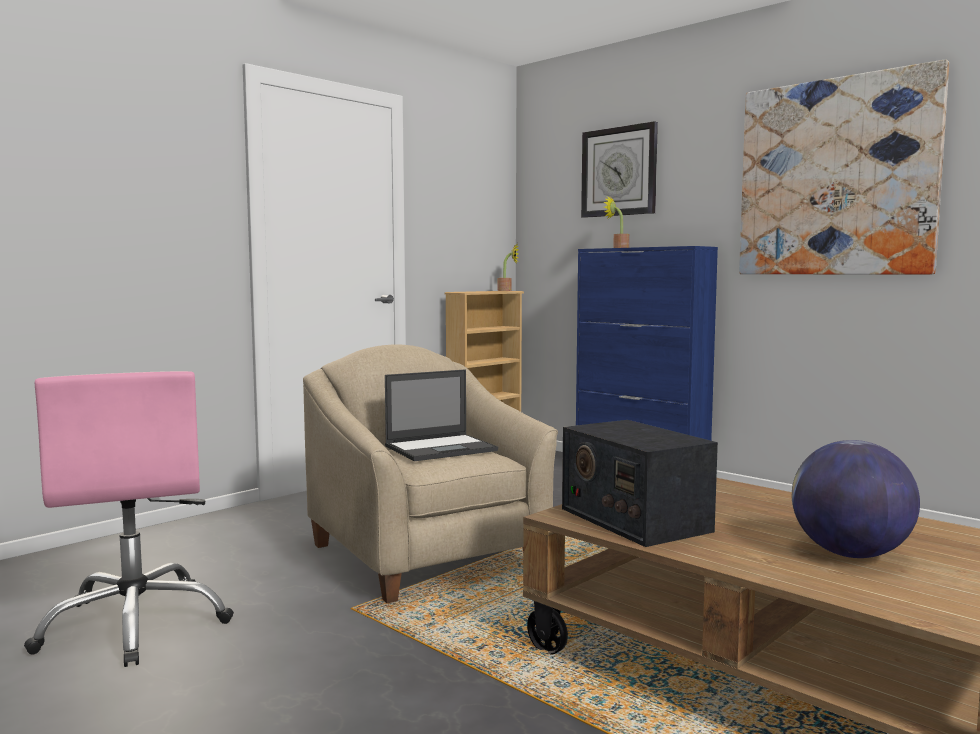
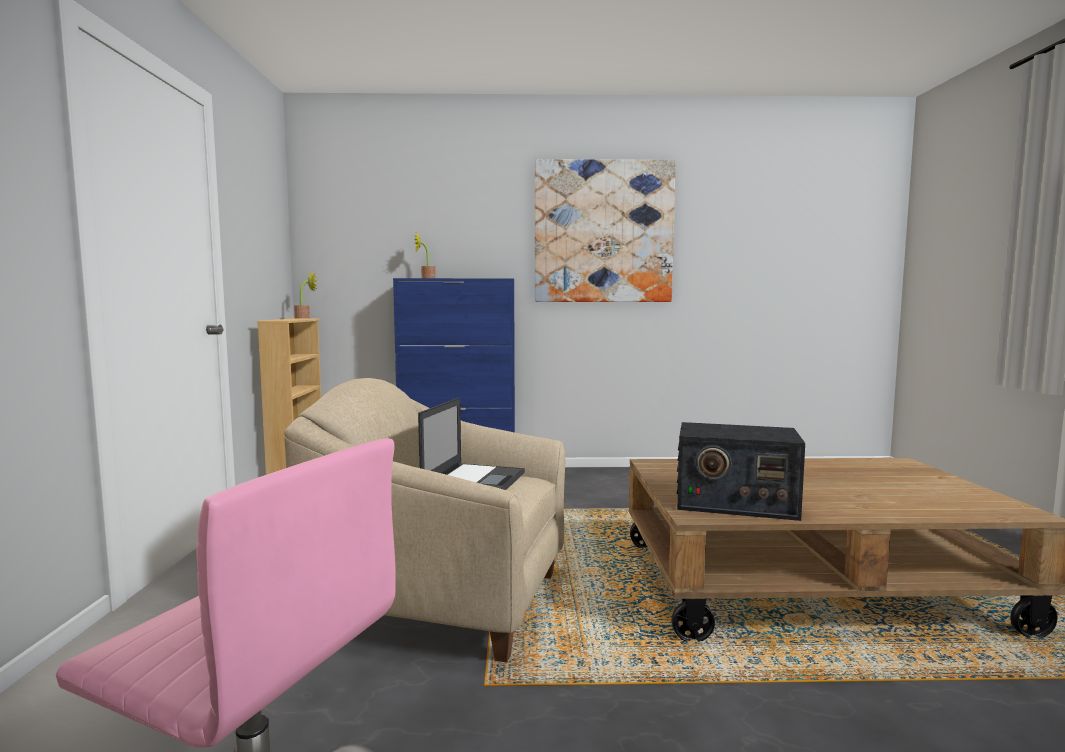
camera: 45 degrees left, 0 degrees up
wall clock [581,121,658,218] -> none
globe [792,440,920,558] -> none

